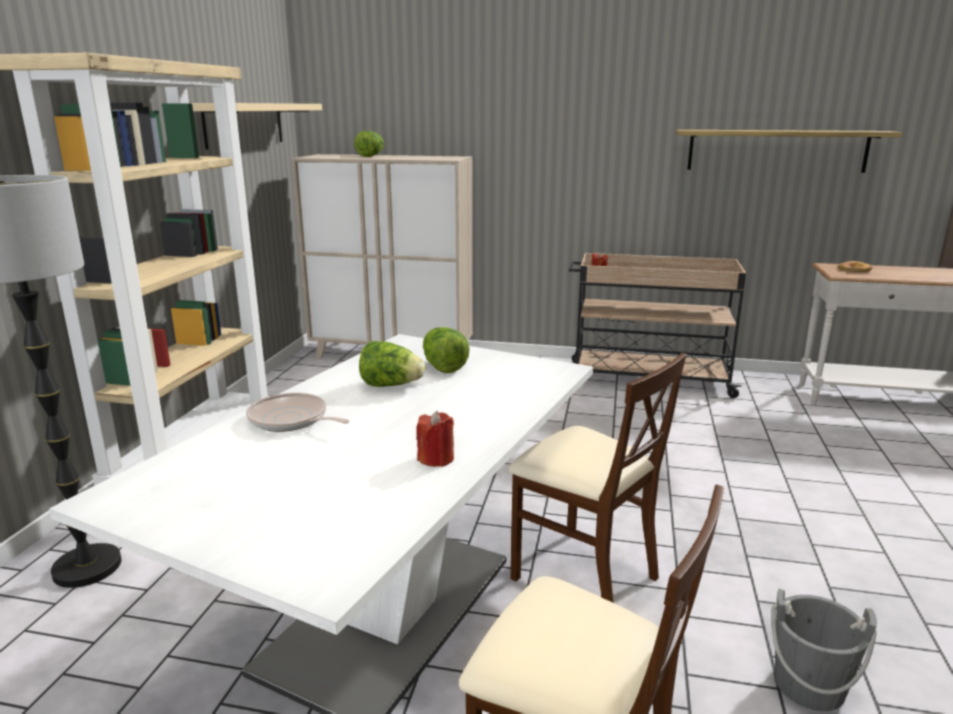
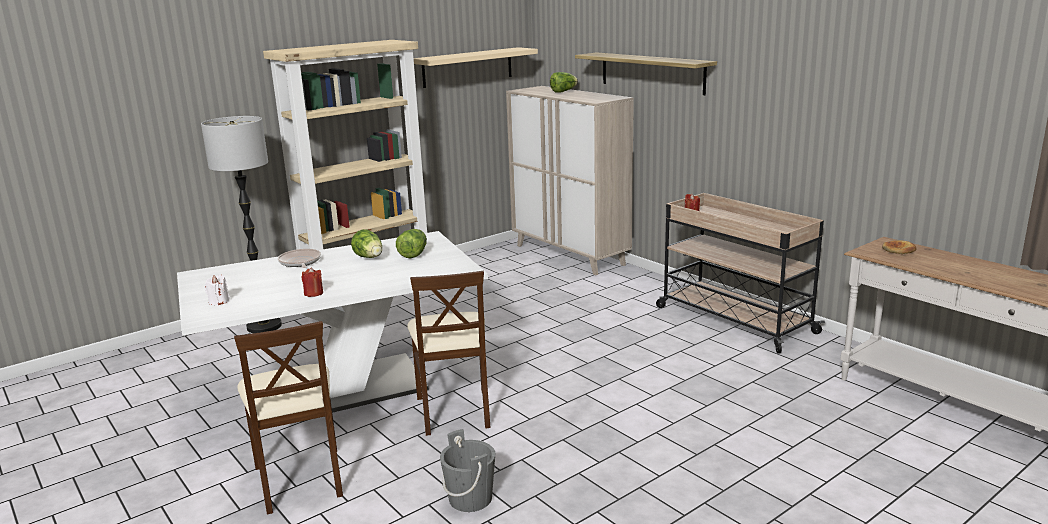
camera: 40 degrees right, 0 degrees up
shelf [676,130,903,173] -> shelf moved to [575,52,717,95]
none -> white candle [205,275,230,305]

